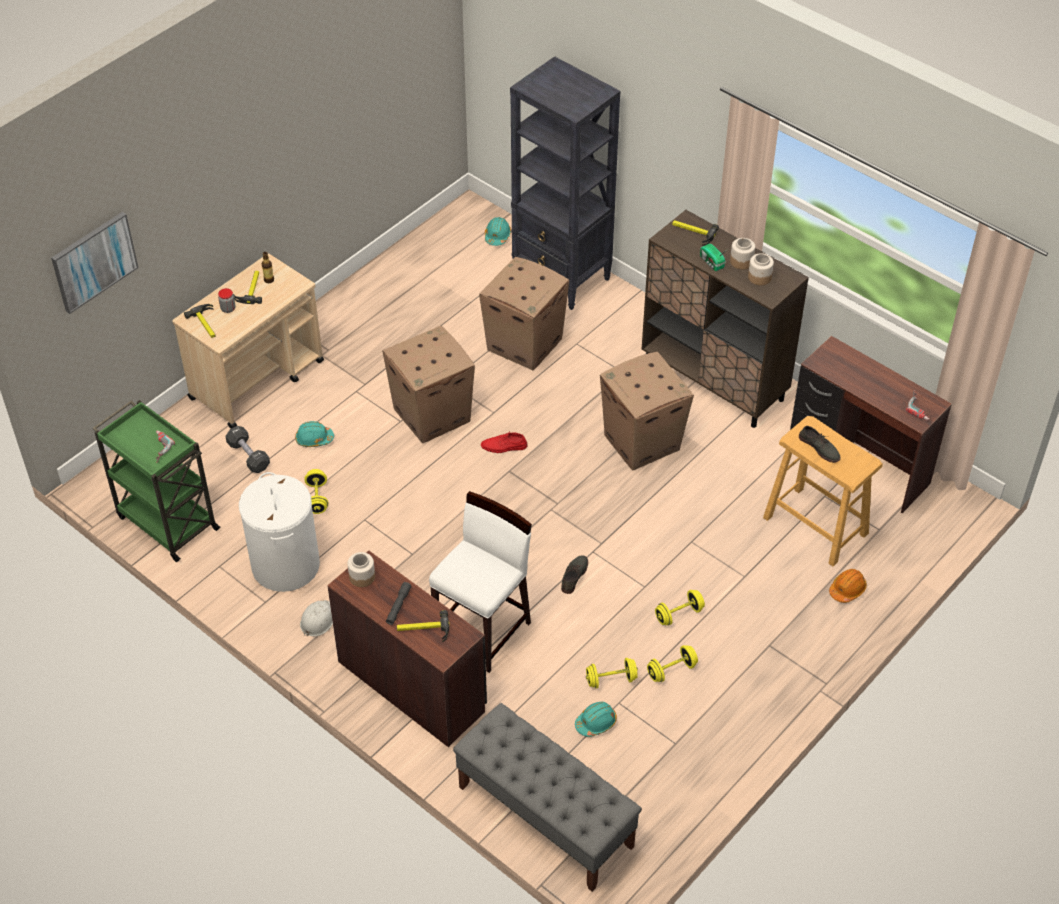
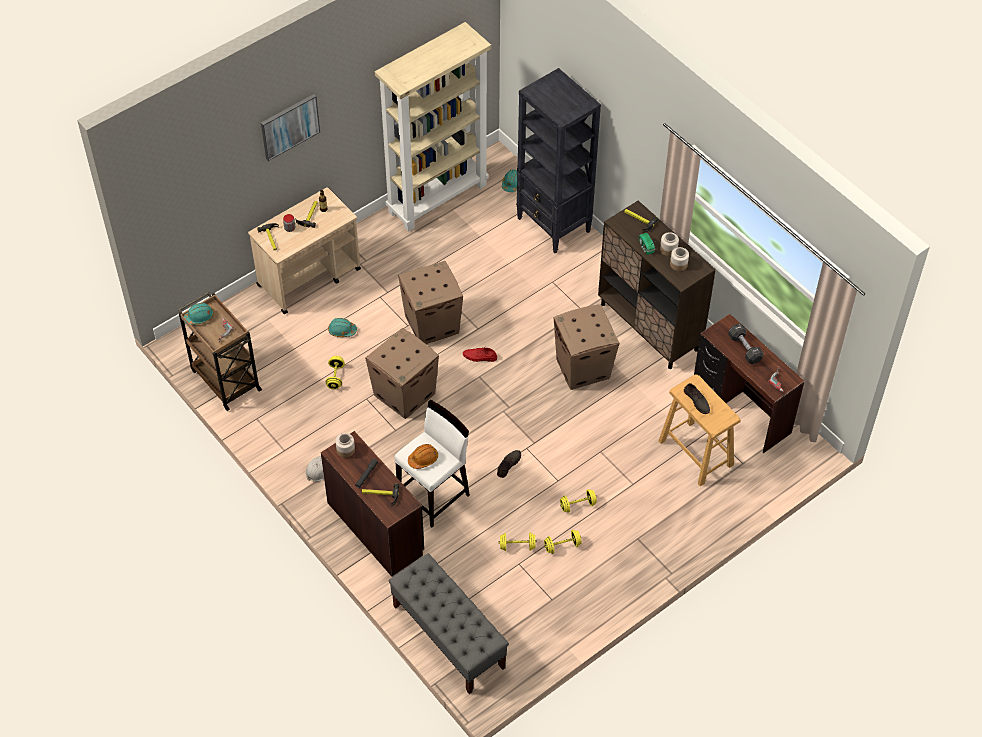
camera: 10 degrees right, 5 degrees up
picture [51,212,138,314] -> picture moved to [261,94,320,161]
green cart [93,400,220,562] -> brown cart [178,292,262,411]
black dumbbell [225,426,270,473] -> black dumbbell moved to [728,324,764,364]
white laundry basket [239,472,320,592] -> none
cardboard box [479,257,569,371] -> cardboard box moved to [365,328,439,419]
turquoise hard hat [575,702,617,737] -> turquoise hard hat moved to [184,303,214,325]
orange hard hat [829,569,867,603] -> orange hard hat moved to [408,444,438,469]
none -> beige bookcase [375,22,491,232]

